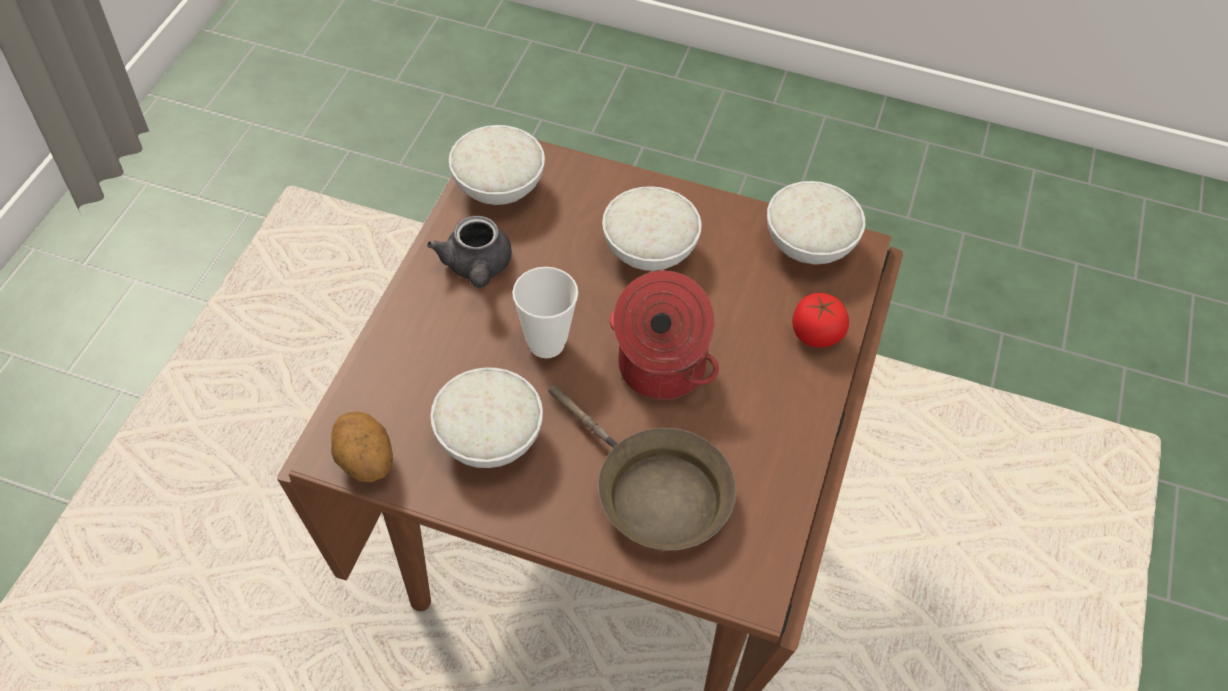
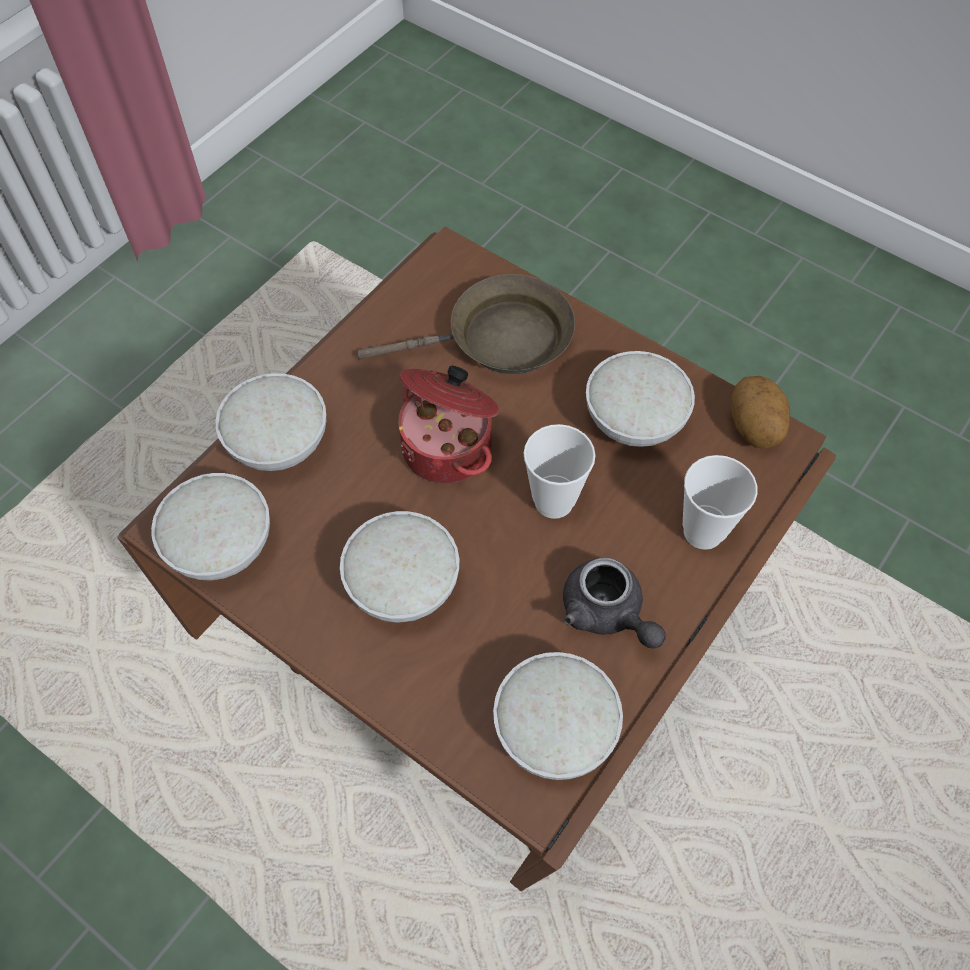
camera: 160 degrees left, 5 degrees up
grey teapot [427,216,512,288] -> grey teapot turned 135 degrees clockwise [563,557,666,649]
brown frying pan [548,385,736,550] -> brown frying pan turned 105 degrees clockwise [358,274,575,374]
tomato [792,293,849,348] -> white bowl [216,373,326,471]
none -> cup [683,455,757,550]

